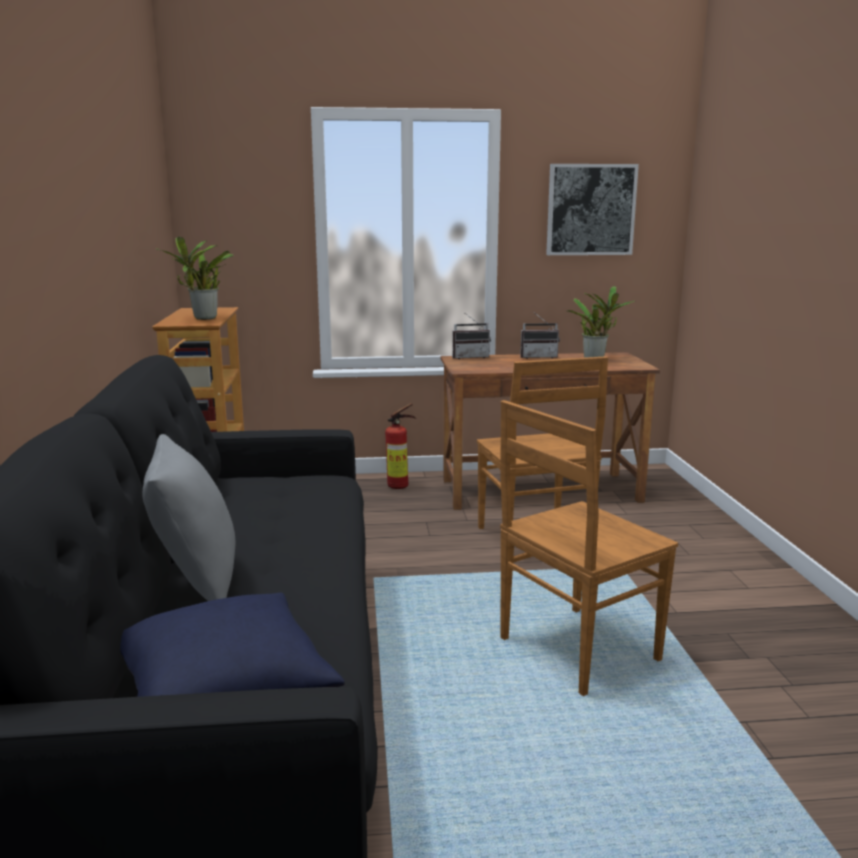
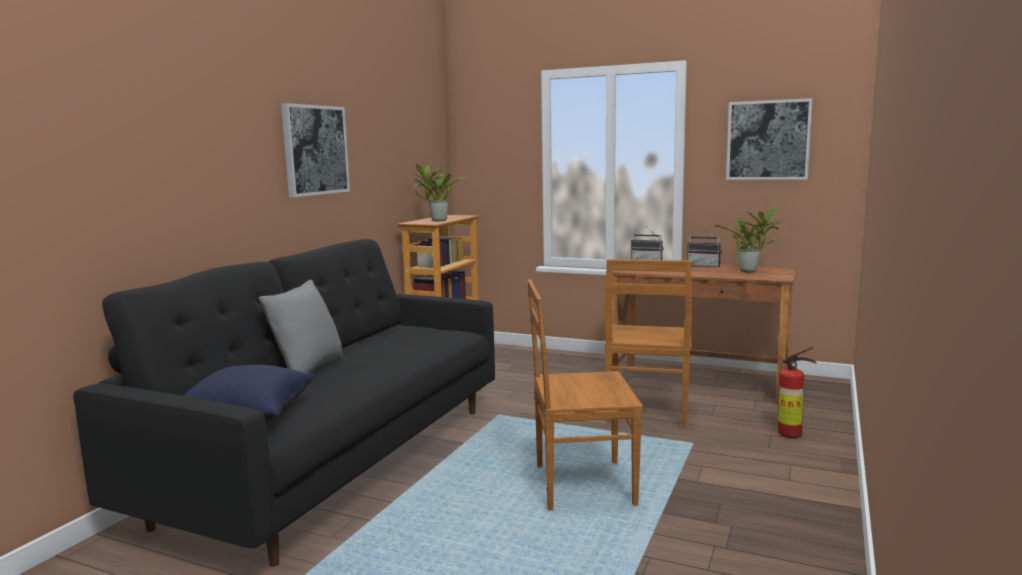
camera: 30 degrees right, 5 degrees down
fire extinguisher [385,403,416,489] -> fire extinguisher moved to [778,346,817,438]
none -> picture [281,103,350,197]

